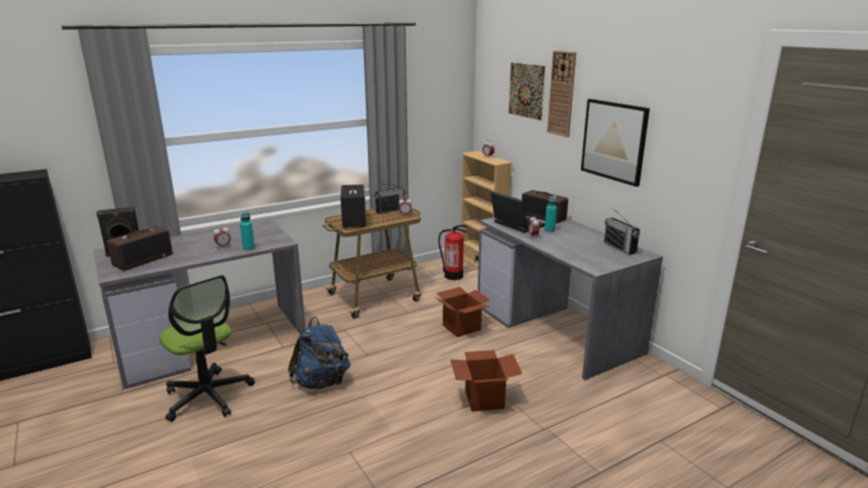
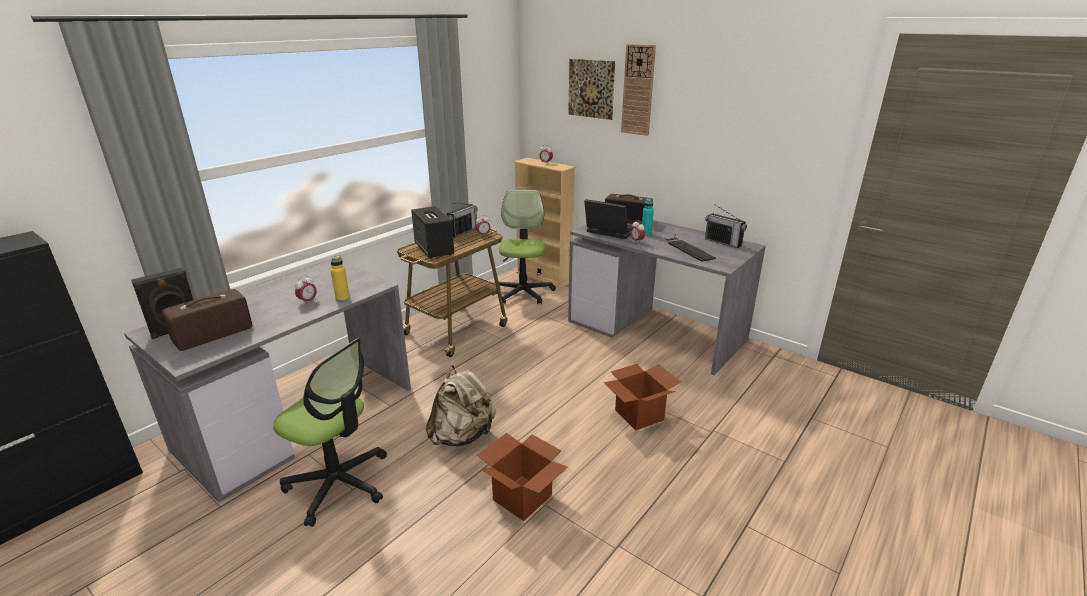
camera: 20 degrees left, 5 degrees up
radio [107,226,173,271] -> radio turned 150 degrees counterclockwise [162,289,252,351]
turquoise bottle [240,212,255,250] -> yellow bottle [330,255,350,302]
blue backpack [288,317,351,389] -> beige backpack [426,365,496,447]
cardboard box [436,287,490,337] -> cardboard box moved to [477,433,568,521]
fire extinguisher [438,225,467,280] -> office chair [499,190,556,304]
picture [581,99,650,187] -> none
none -> keyboard [666,234,716,262]

